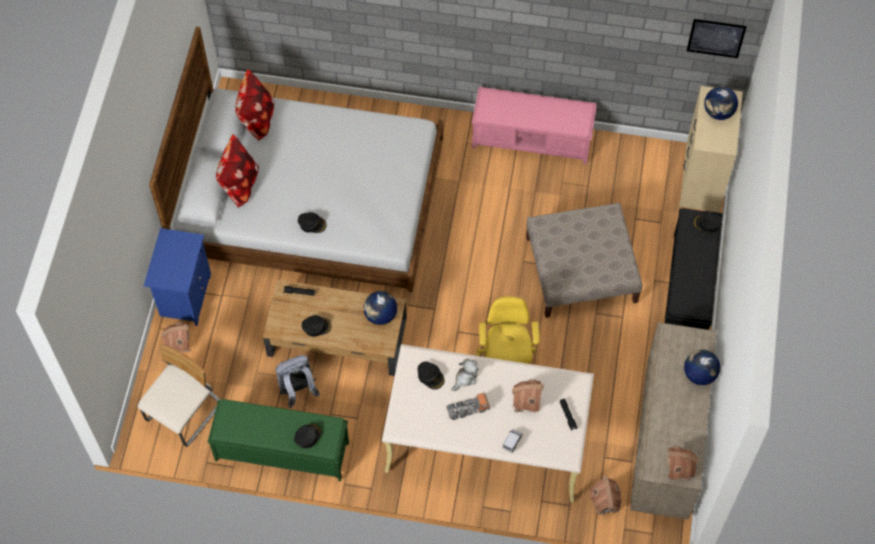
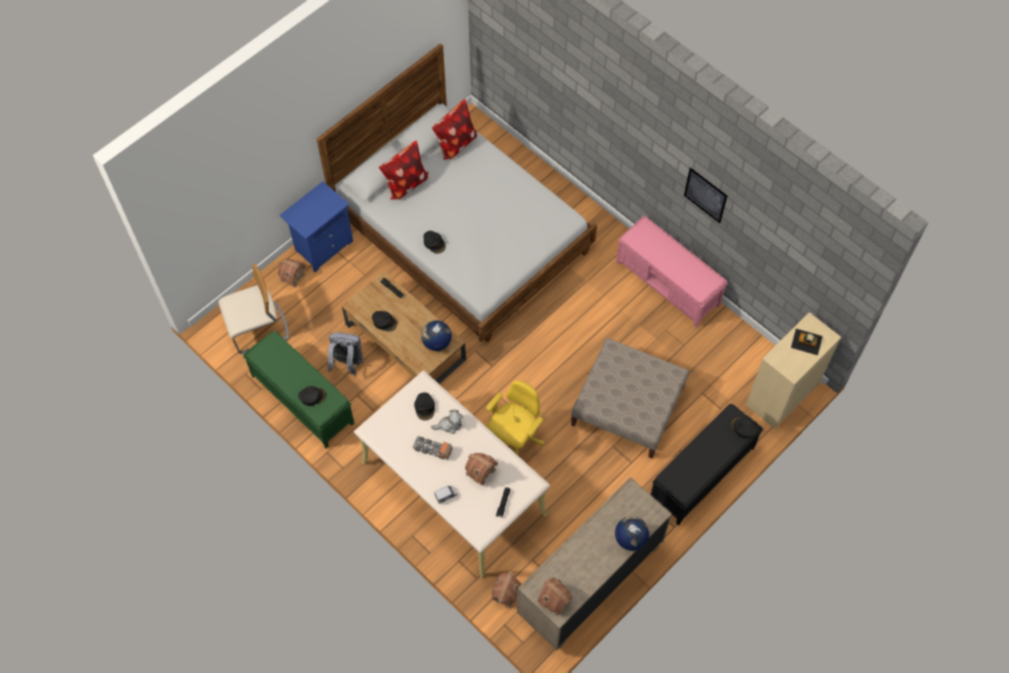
camera: 35 degrees right, 0 degrees up
picture [687,19,746,58] -> picture moved to [684,168,727,223]
globe [704,87,738,120] -> toy car [791,329,823,355]

